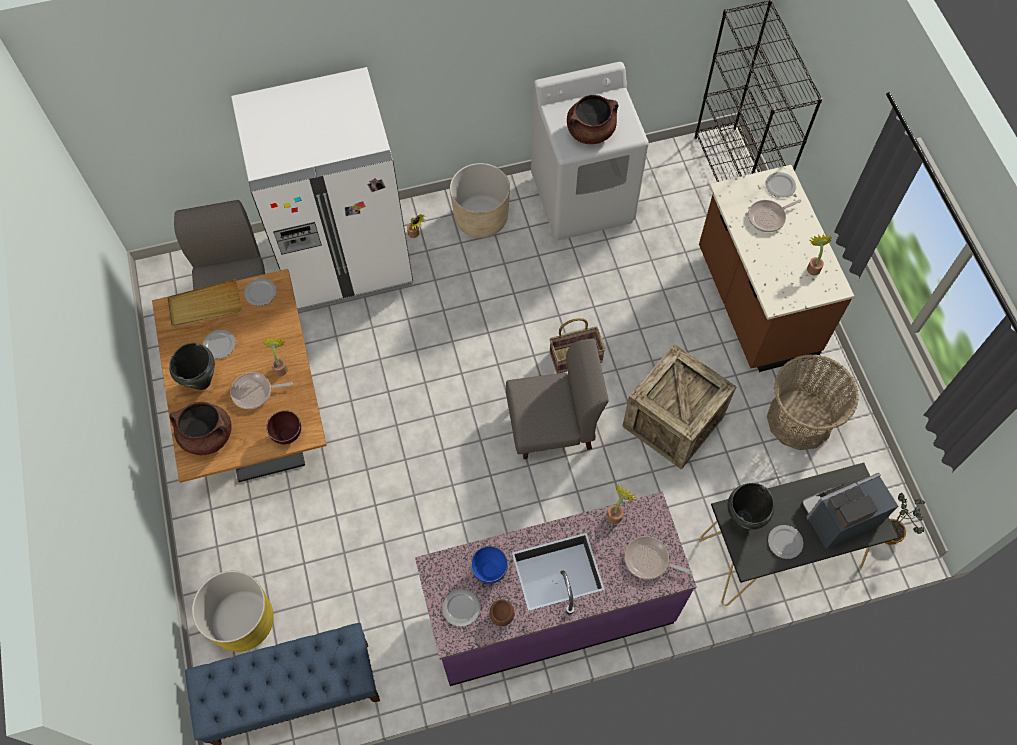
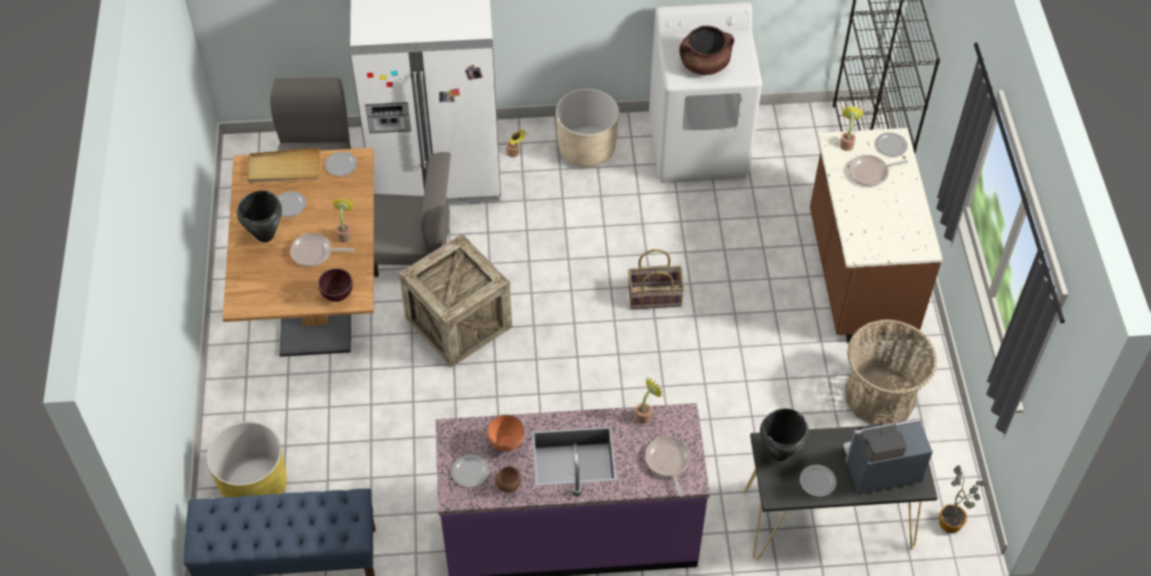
camera: 10 degrees right, 10 degrees down
brown cooking pot [170,402,232,455] -> none
blue bowl [471,546,508,584] -> orange bowl [487,415,524,451]
grey chair [506,339,609,459] -> grey chair moved to [374,152,451,277]
crate [622,344,737,470] -> crate moved to [399,234,512,367]
frying pan [625,536,692,580] -> frying pan turned 45 degrees clockwise [645,436,690,497]
potted plant [807,234,832,275] -> potted plant moved to [840,105,864,151]

